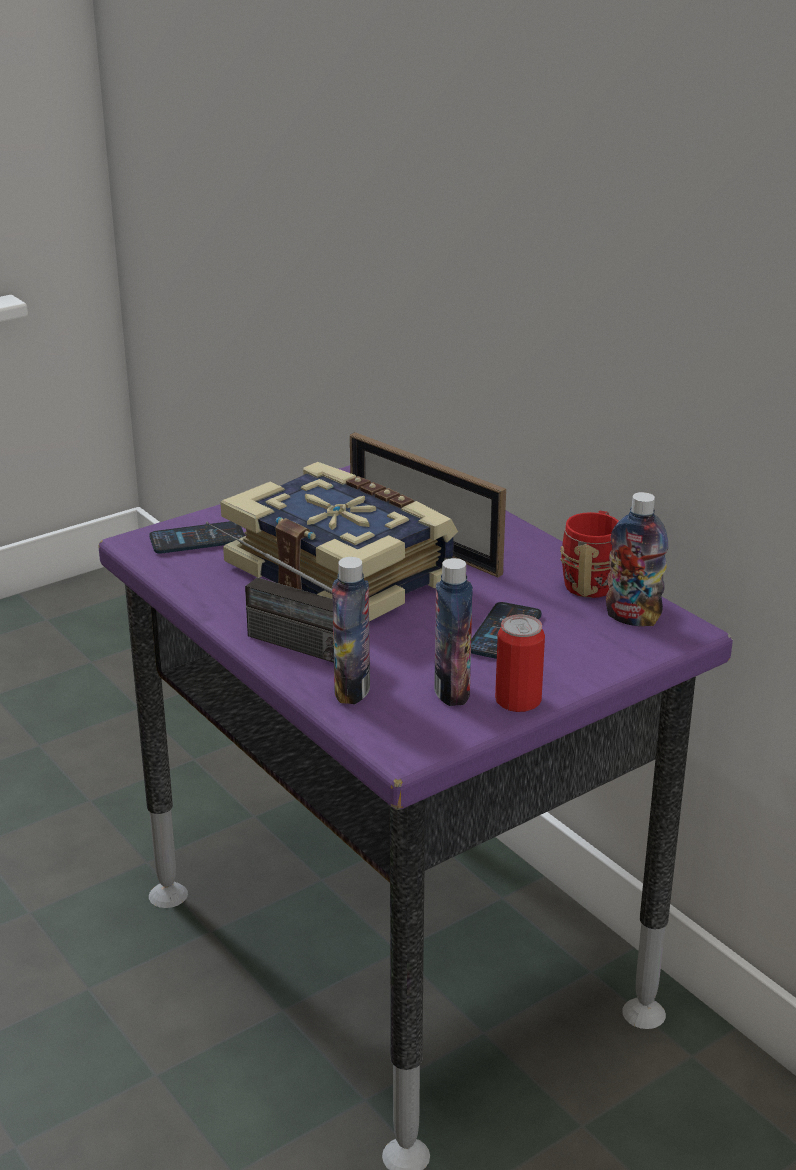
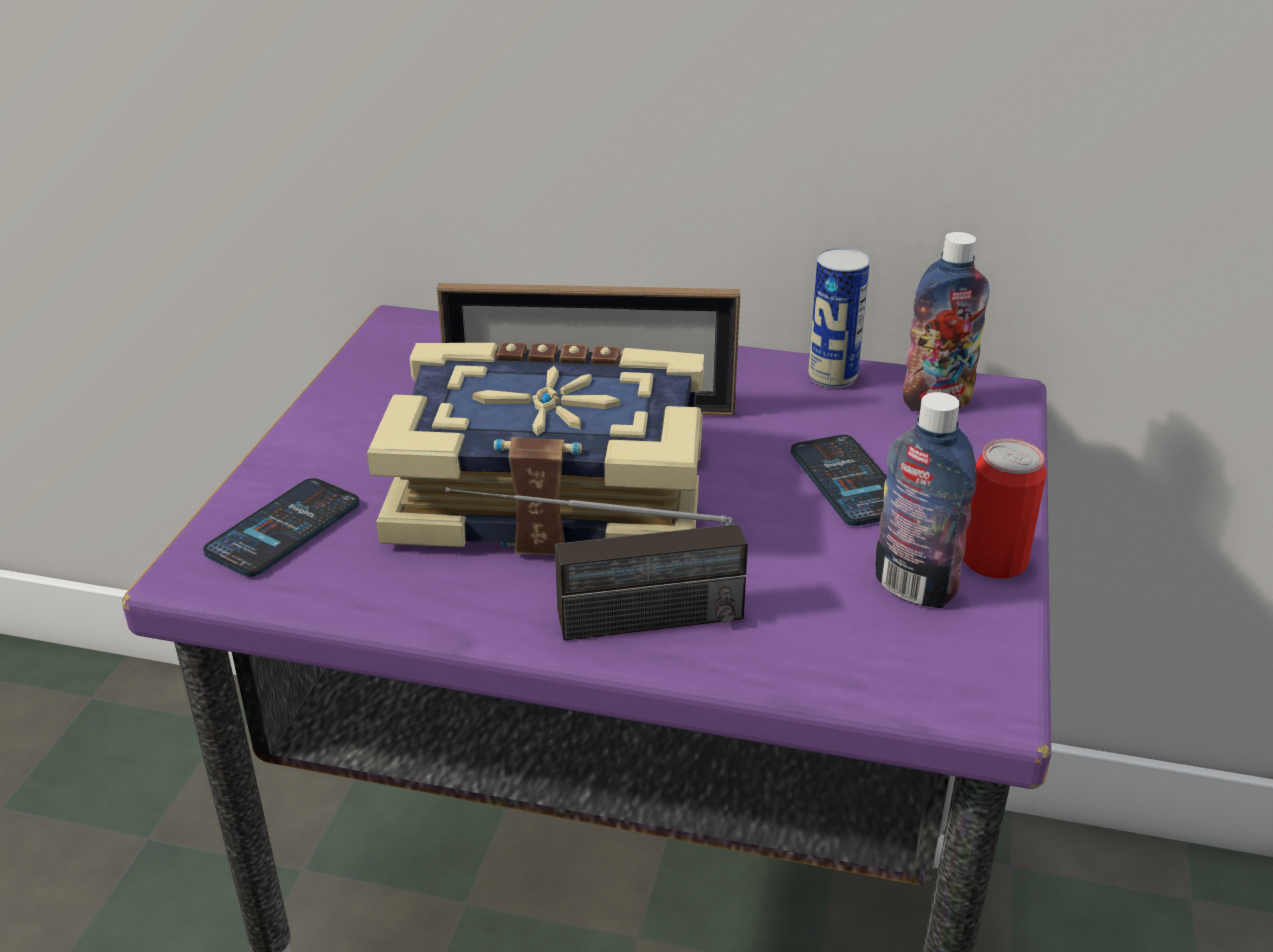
camera: 40 degrees left, 5 degrees up
bottle [332,557,370,704] -> none
red mug [560,511,619,598] -> can [808,248,870,388]

